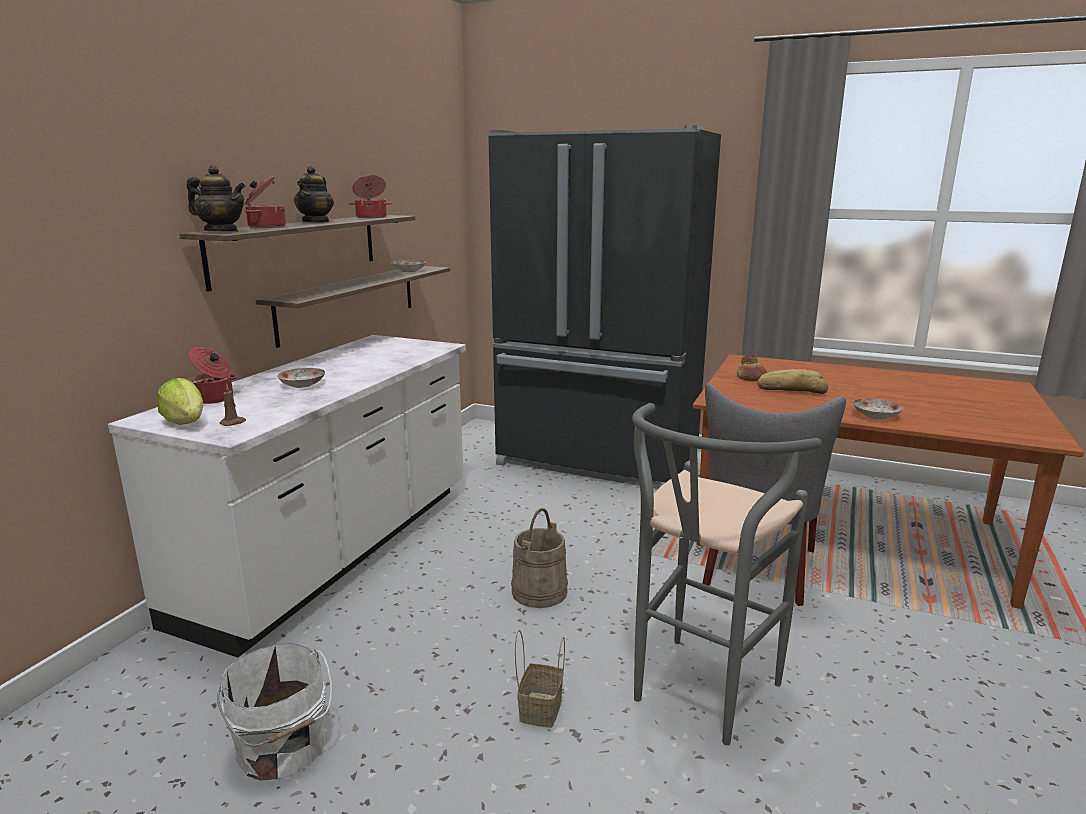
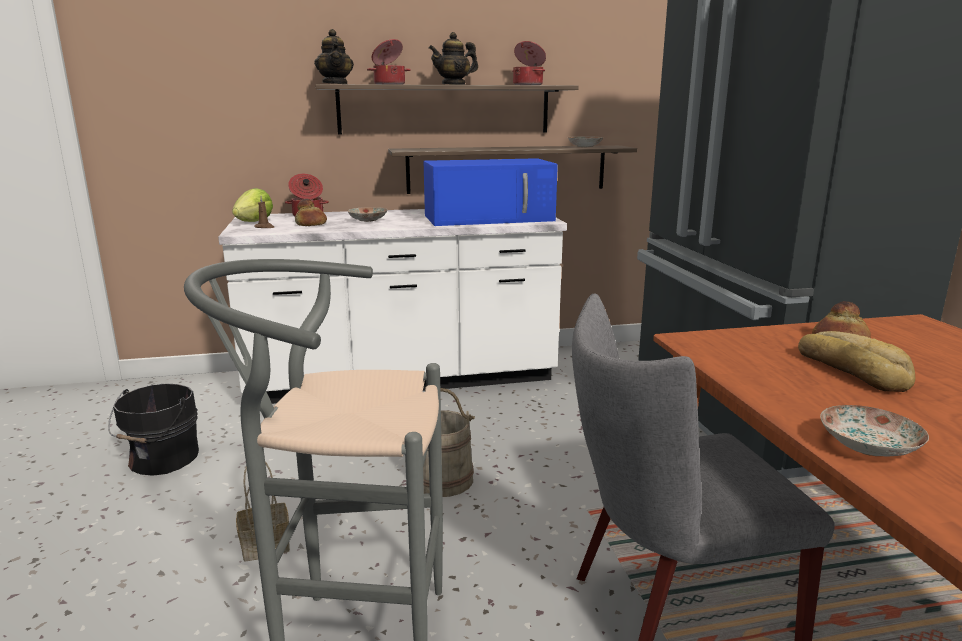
camera: 55 degrees right, 0 degrees up
white bucket [217,643,332,781] -> black bucket [108,384,199,476]
none -> bread [295,199,327,226]
none -> blue microwave [423,158,558,226]

